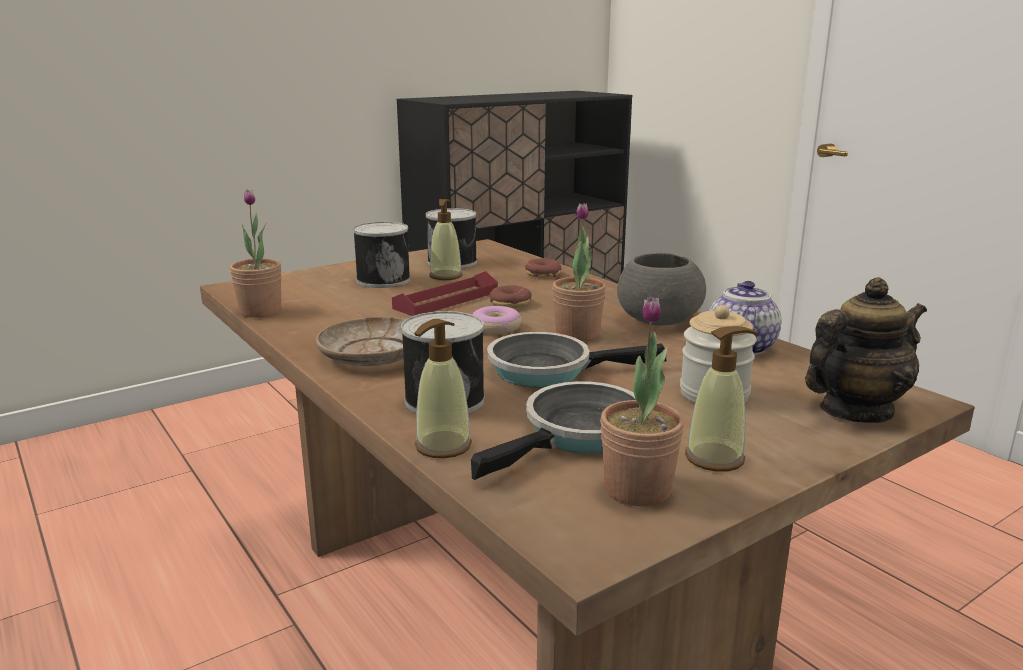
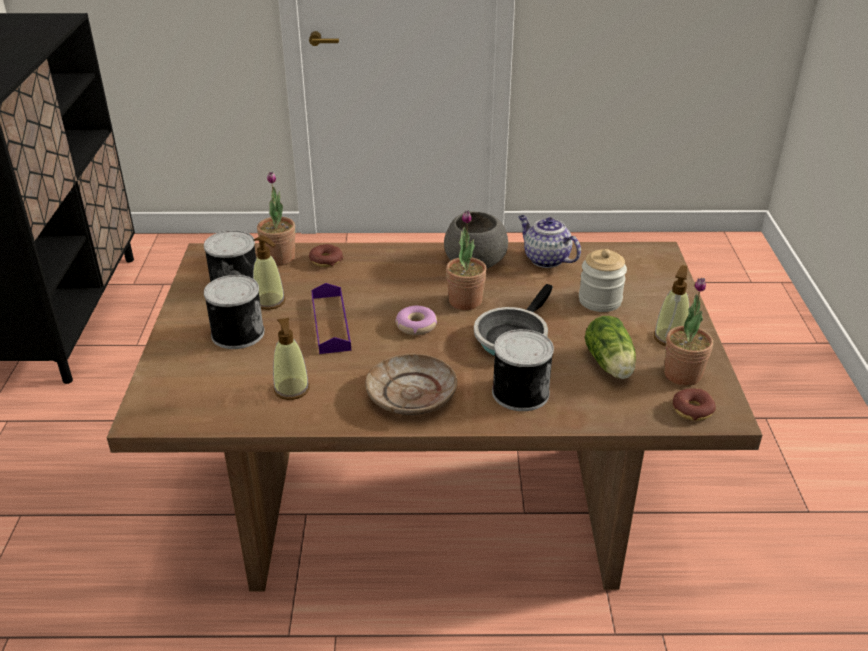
camera: 55 degrees left, 15 degrees up
potted plant [230,190,281,317] -> potted plant moved to [257,172,295,266]
red tray [392,271,498,316] -> purple tray [311,283,351,354]
soap dispenser [414,319,472,458] -> soap dispenser moved to [273,318,310,400]
frying pan [471,381,636,480] -> lettuce [585,316,636,379]
donut [490,285,532,308] -> donut moved to [673,388,716,421]
teapot [805,277,927,423] -> none

